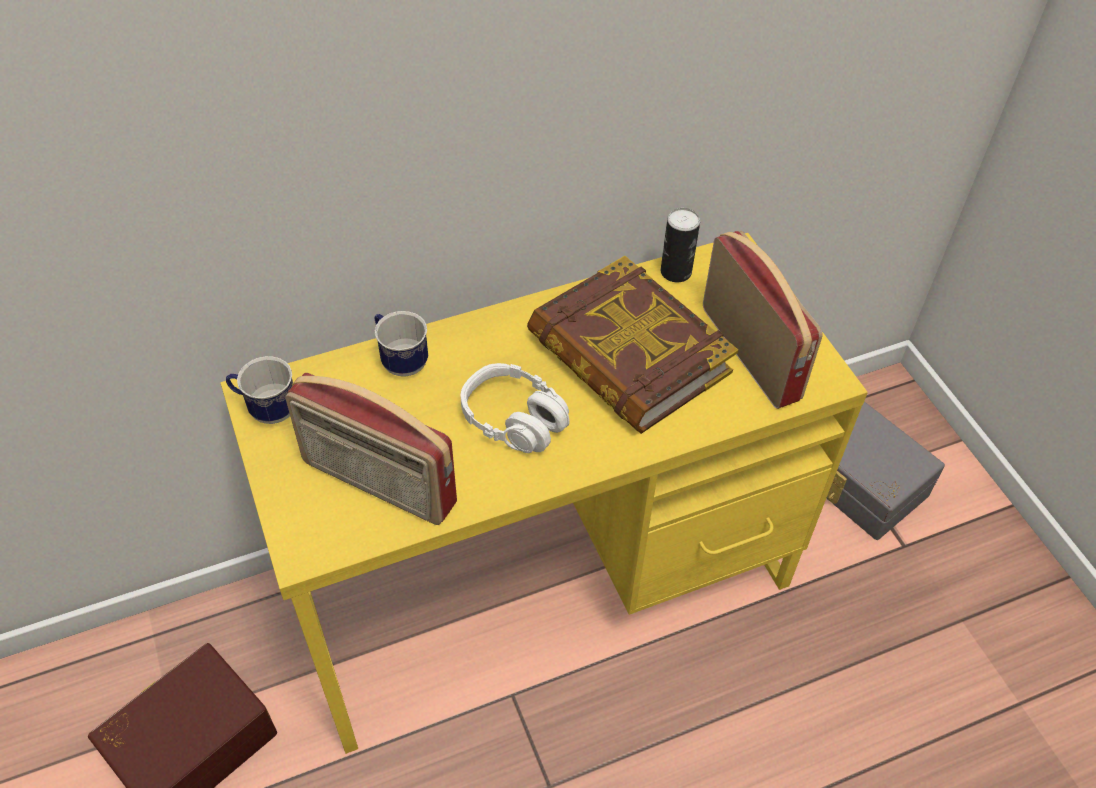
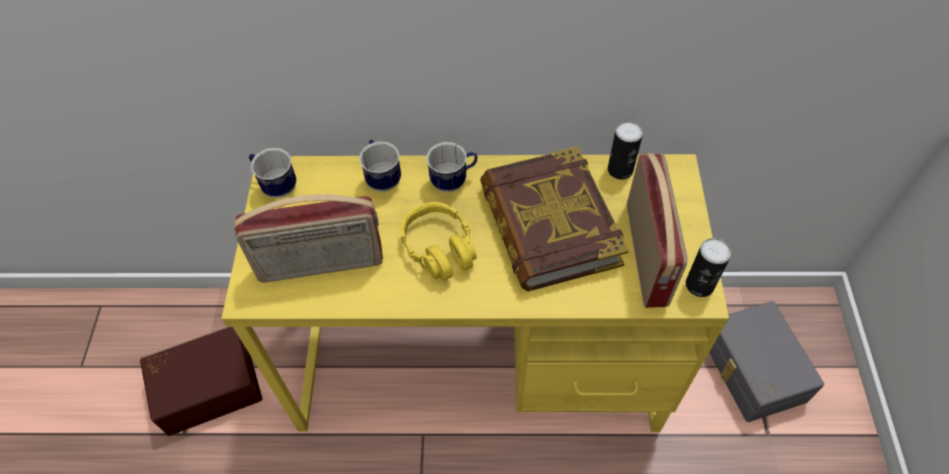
camera: 25 degrees right, 5 degrees up
radio [285,373,457,525] -> radio turned 60 degrees counterclockwise [234,195,383,283]
white headphones [460,363,570,453] -> yellow headphones [401,202,477,281]
none -> mug [426,142,478,192]
none -> can [686,238,731,297]

